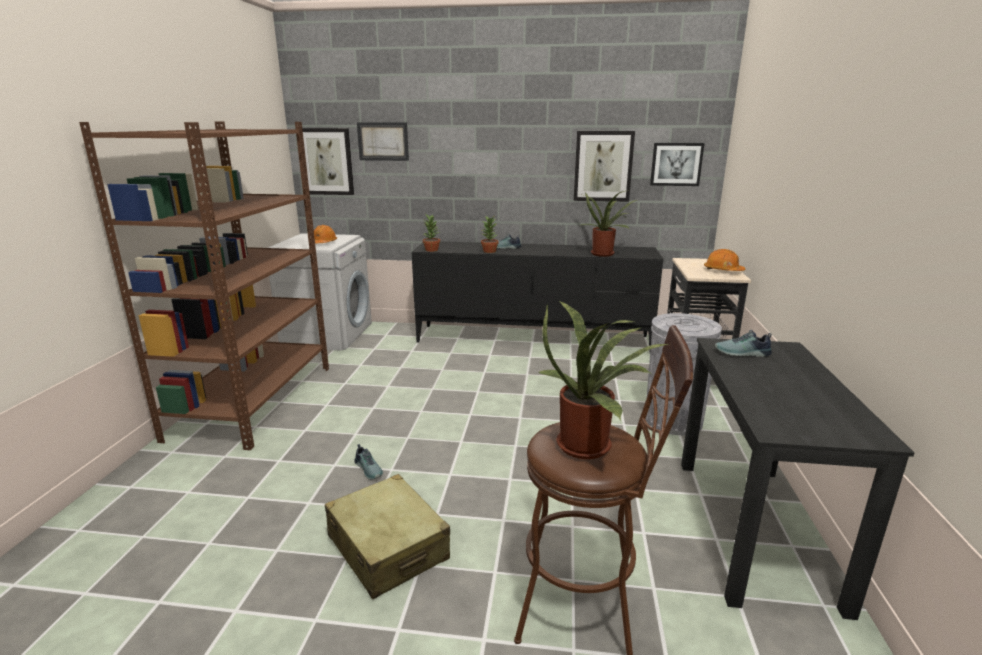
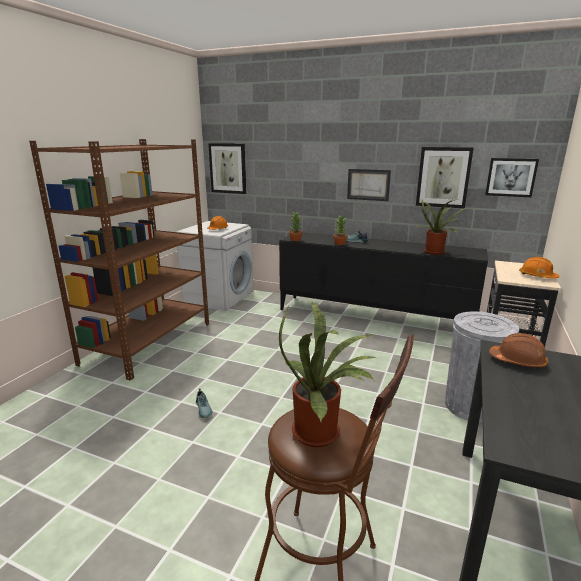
camera: 15 degrees right, 0 degrees up
beige suitcase [325,474,450,599] -> none
picture [357,122,409,161] -> picture moved to [347,169,391,201]
shoe [715,330,772,357] -> brown hard hat [489,333,548,368]

